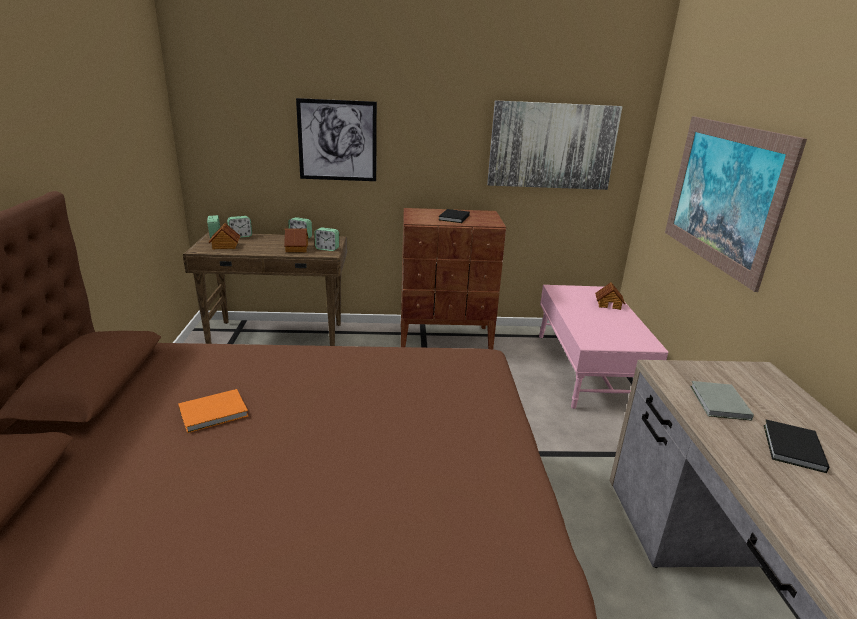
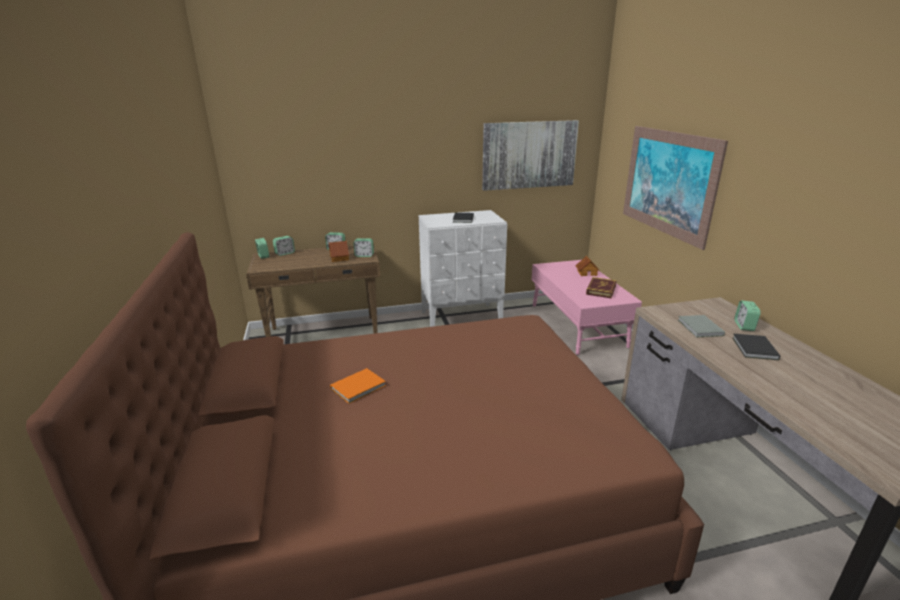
camera: 10 degrees left, 0 degrees up
toy house [209,223,240,249] -> none
picture [296,98,377,181] -> none
brown dresser [401,208,506,349] -> white dresser [419,210,507,327]
none -> book [586,277,617,298]
none -> alarm clock [735,300,761,331]

